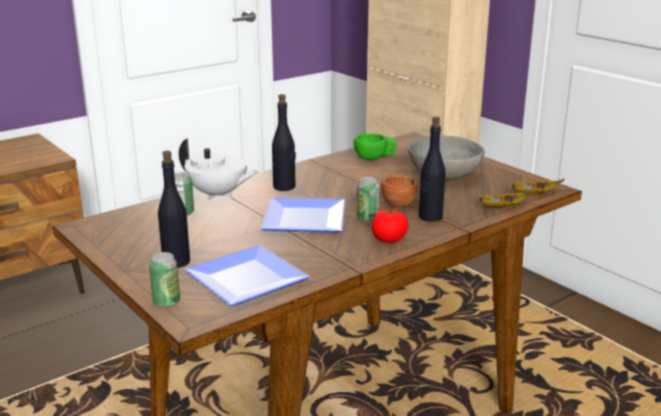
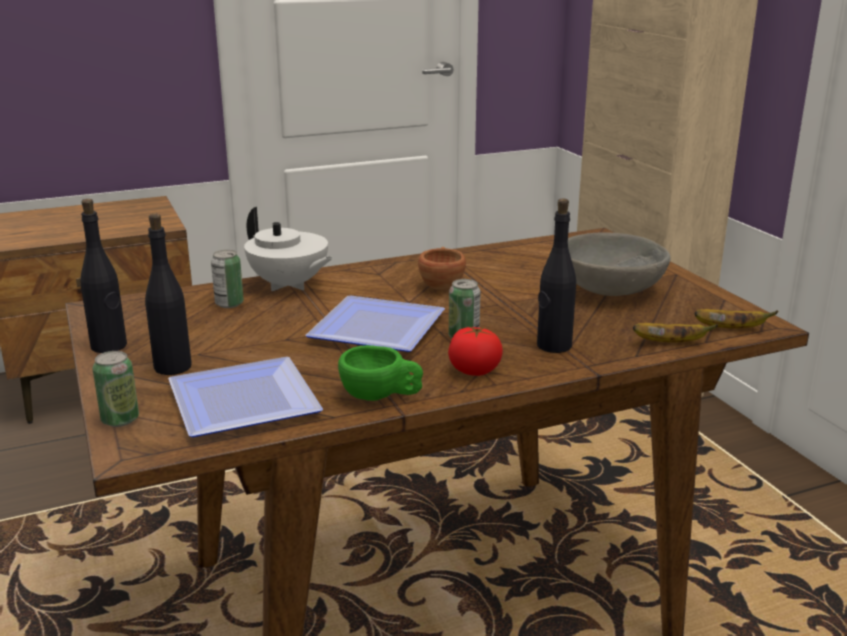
camera: 15 degrees right, 0 degrees up
black bottle [272,94,296,191] -> black bottle moved to [80,199,127,353]
green cup [353,134,397,160] -> green cup moved to [338,345,423,401]
brown cup [381,174,418,207] -> brown cup moved to [418,247,466,290]

